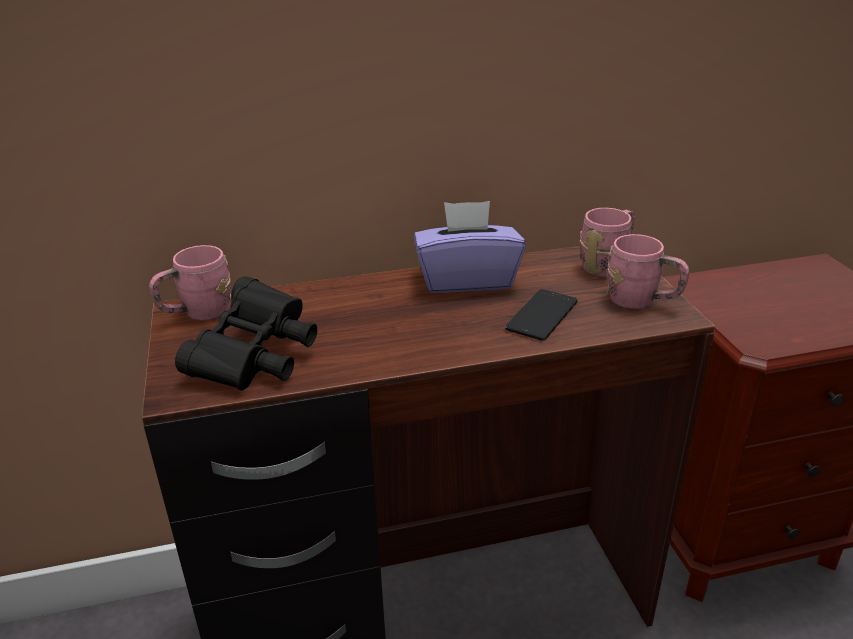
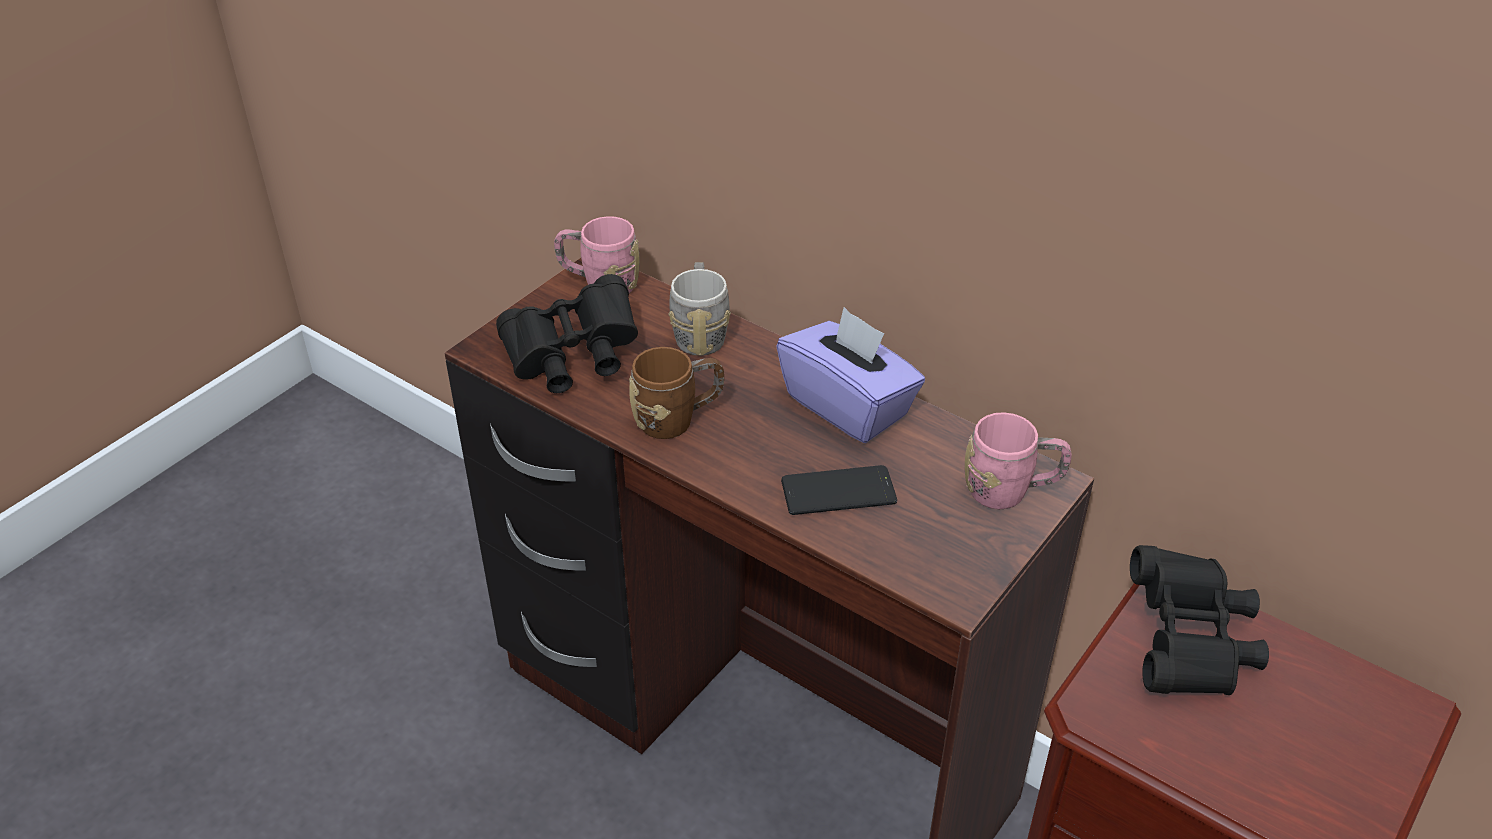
camera: 50 degrees right, 10 degrees up
pink mug [608,234,689,309] -> none
none -> brown mug [629,347,724,439]
none -> grey mug [668,262,731,356]
none -> black binoculars [1130,545,1269,695]

